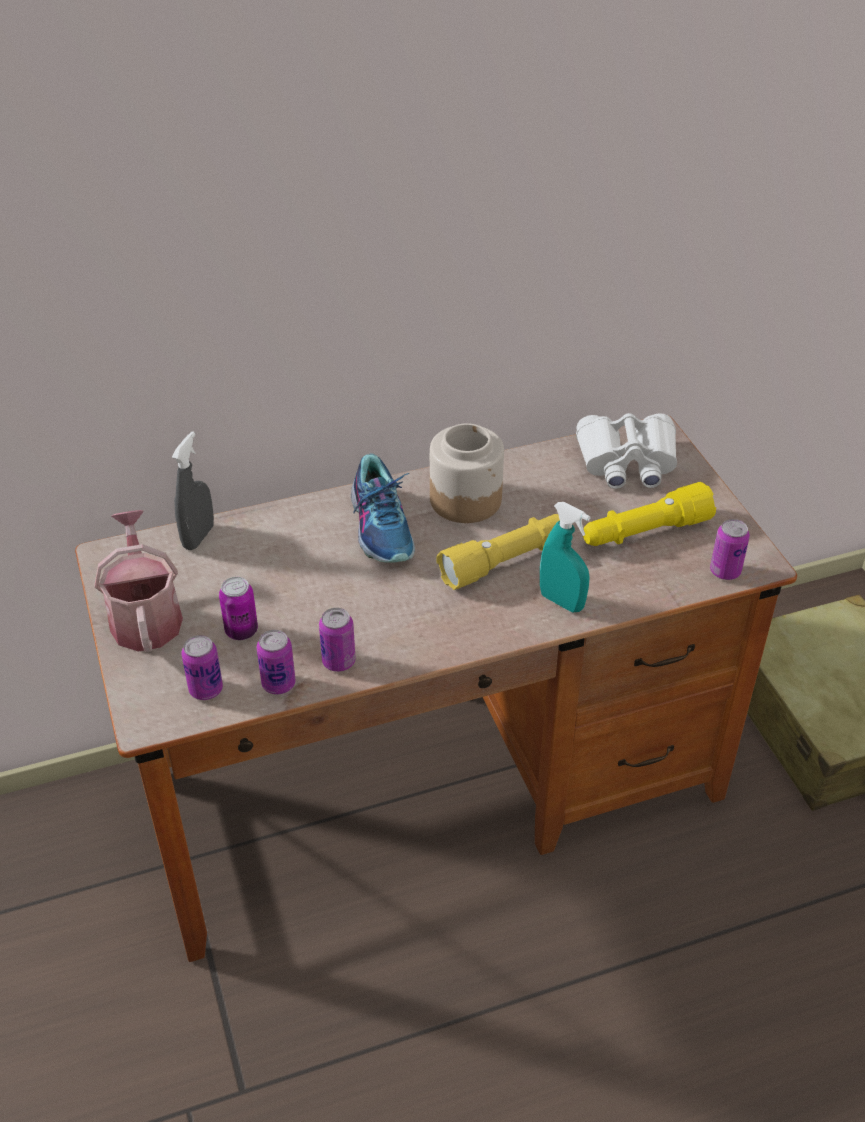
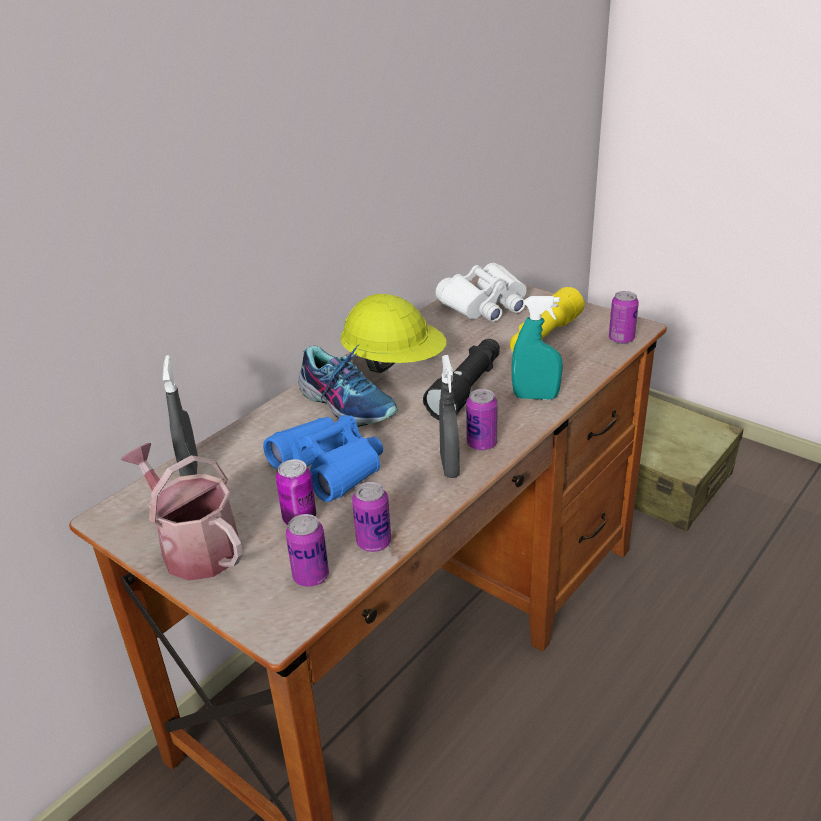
camera: 30 degrees left, 10 degrees down
can [319,608,355,672] -> can moved to [466,389,498,451]
jar [430,423,504,523] -> yellow hard hat [340,294,446,373]
yellow flashlight [436,514,560,590] -> black flashlight [423,339,500,420]
none -> blue binoculars [263,415,383,502]
none -> grey spray bottle [439,355,460,478]

